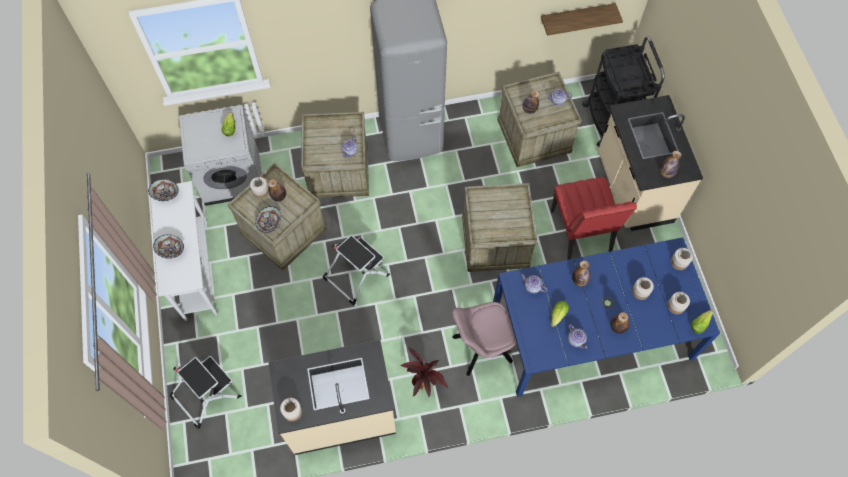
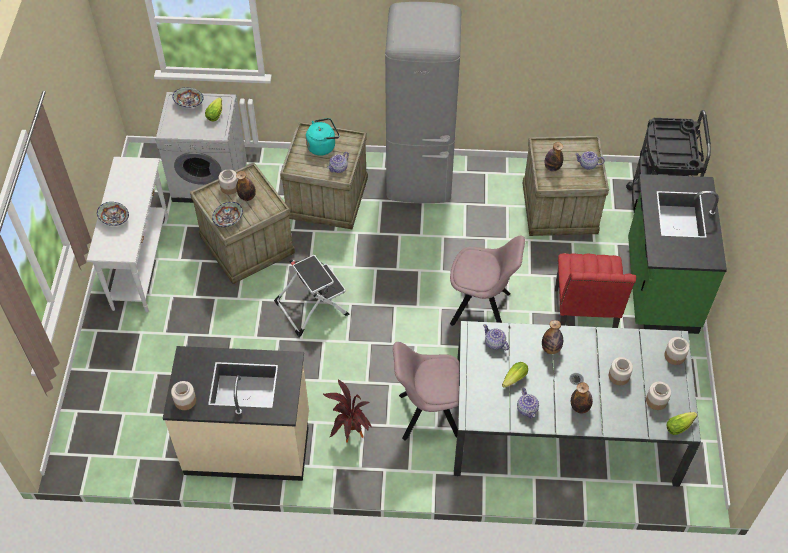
camera: 15 degrees right, 10 degrees down
bowl [148,179,179,201] -> bowl moved to [172,87,204,108]
step ladder [170,356,242,430] -> none
crate [462,183,537,272] -> pink chair [450,235,525,326]
blue dining table [493,237,720,397] -> grey dining table [454,321,701,487]
shelf [541,3,623,36] -> none
beige counter [598,95,703,231] -> green counter [628,174,727,334]
bottle [660,151,682,178] -> none
none -> turquoise kettle [306,118,340,156]

